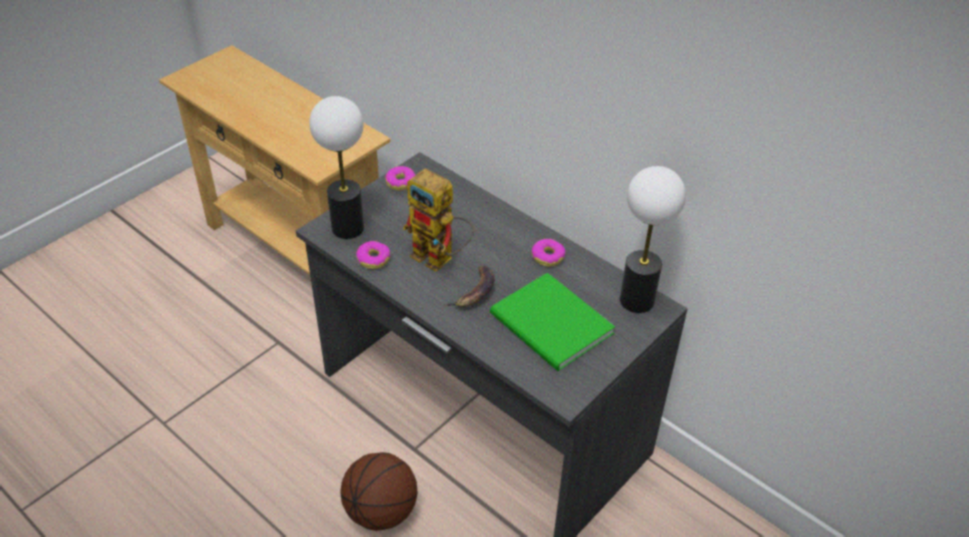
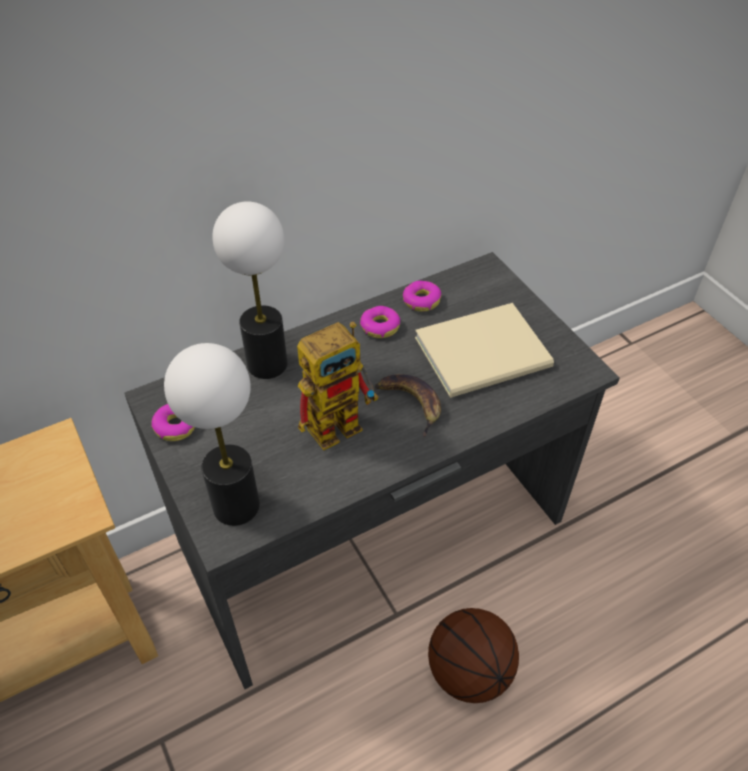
camera: 70 degrees left, 5 degrees up
donut [356,241,390,269] -> donut moved to [403,281,442,312]
green book [490,273,615,371] -> beige book [415,303,554,398]
table lamp [620,166,686,313] -> table lamp moved to [212,201,287,379]

